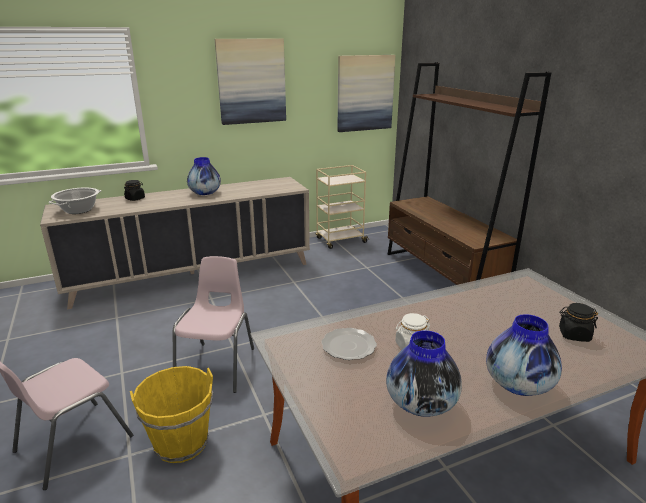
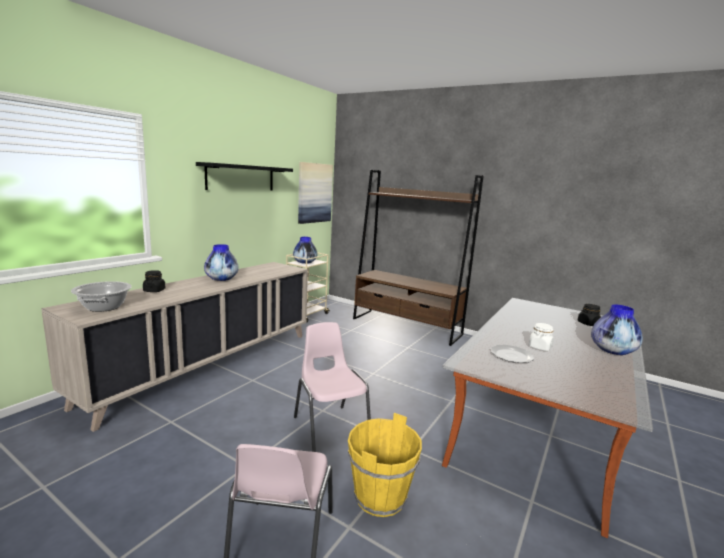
camera: 35 degrees left, 10 degrees down
picture [215,39,286,125] -> black shelf [196,162,293,190]
vase [386,330,462,417] -> vase moved to [293,237,317,264]

